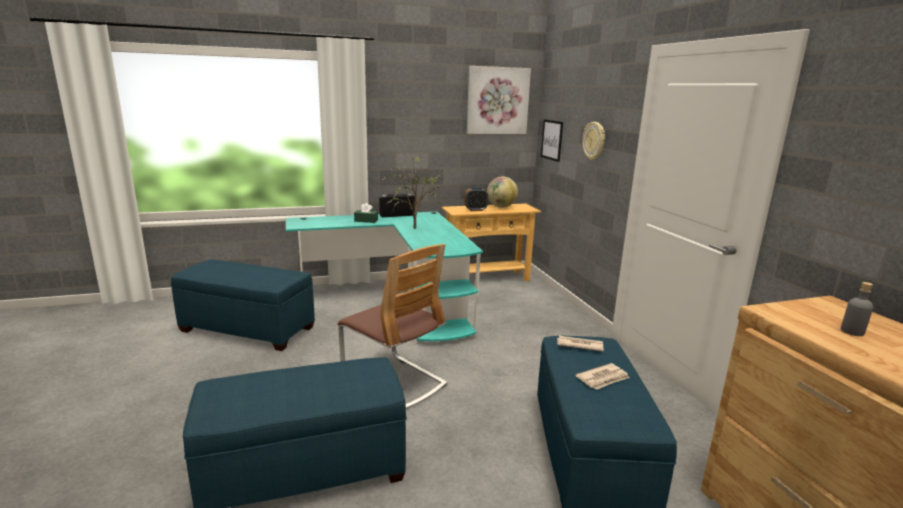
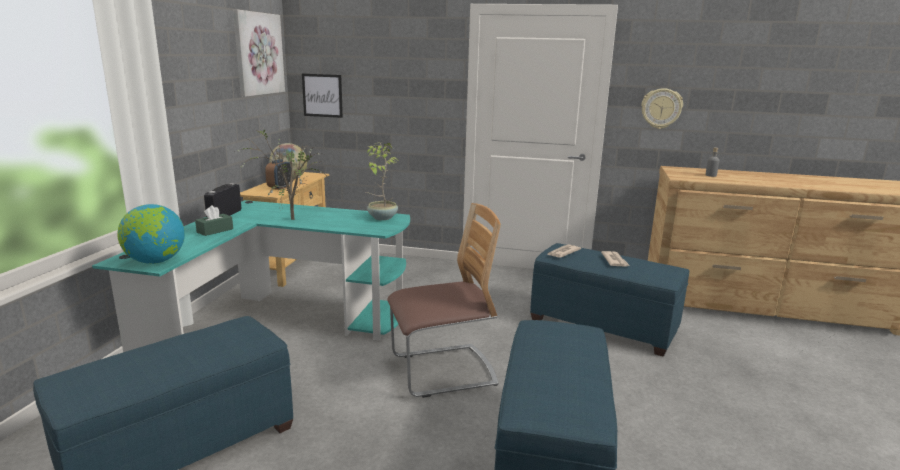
camera: 60 degrees left, 0 degrees up
wall clock [582,122,605,160] -> wall clock moved to [641,88,683,129]
none -> globe [117,204,185,264]
none -> potted plant [366,142,398,220]

